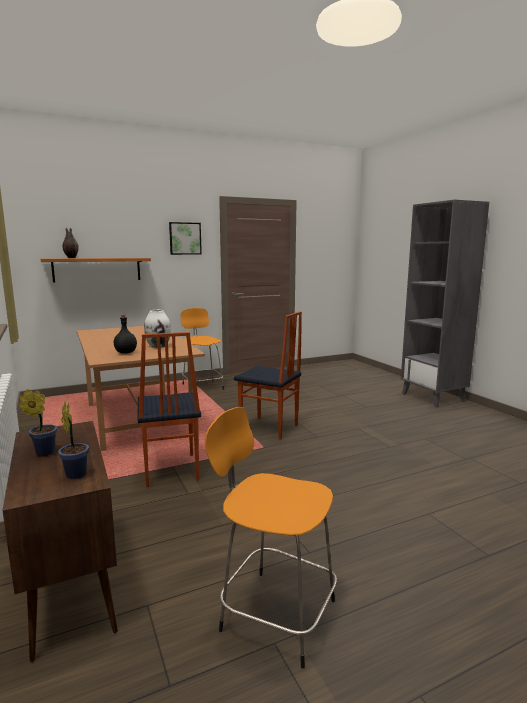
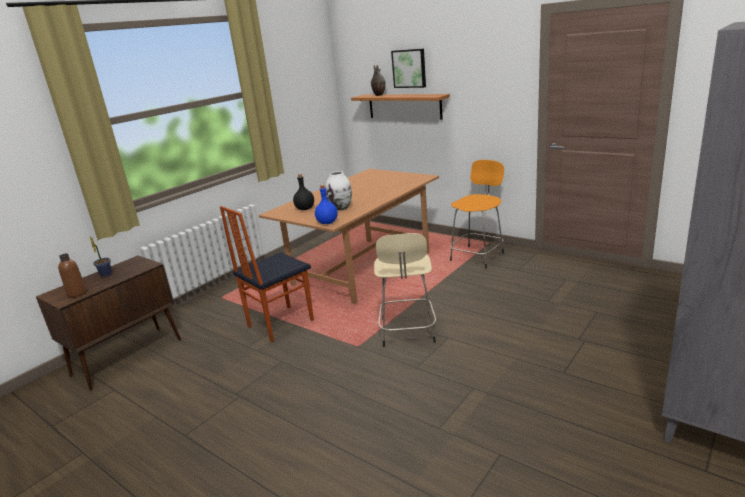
camera: 65 degrees right, 10 degrees up
potted plant [58,400,89,479] -> brown bottle [58,253,87,298]
picture [169,222,202,255] -> picture moved to [391,49,426,88]
orange stool [205,407,337,669] -> none
chair [234,311,302,440] -> beige stool [374,233,436,347]
none -> blue bottle [315,185,338,224]

